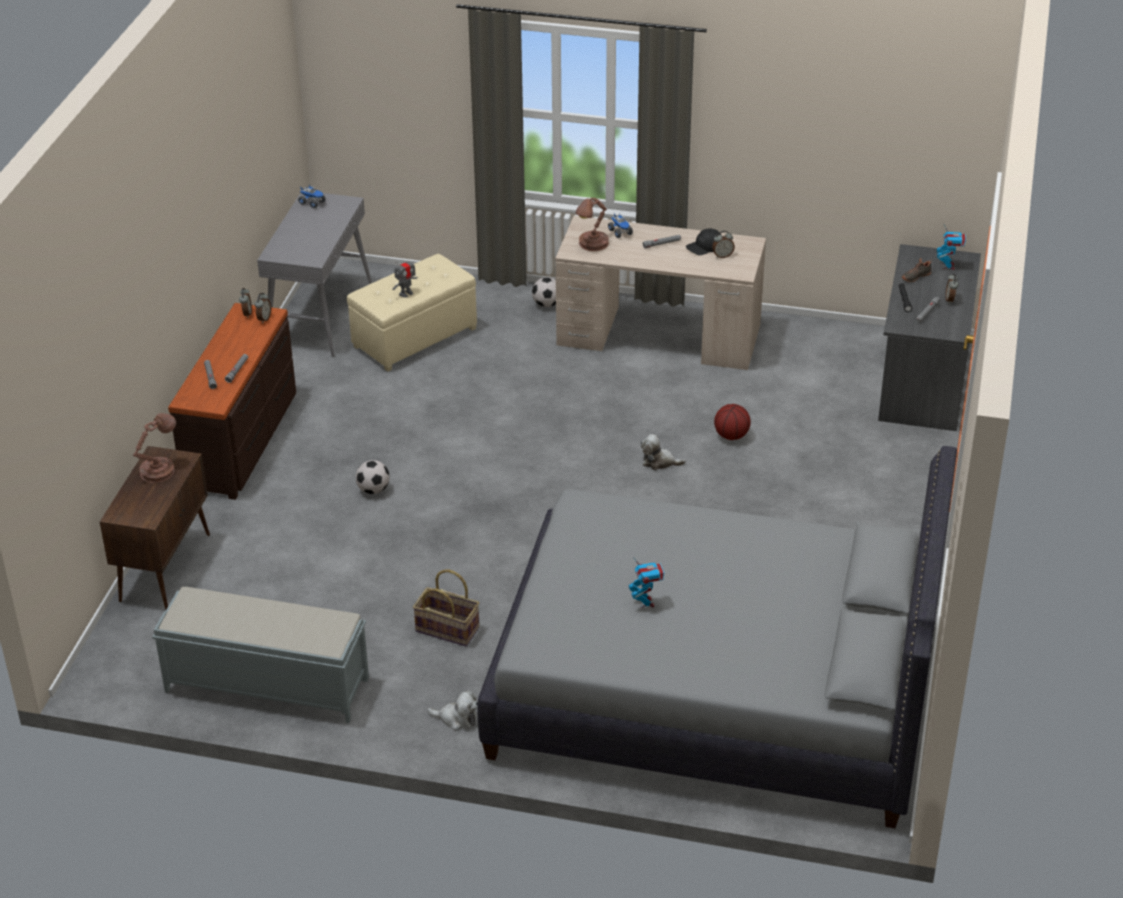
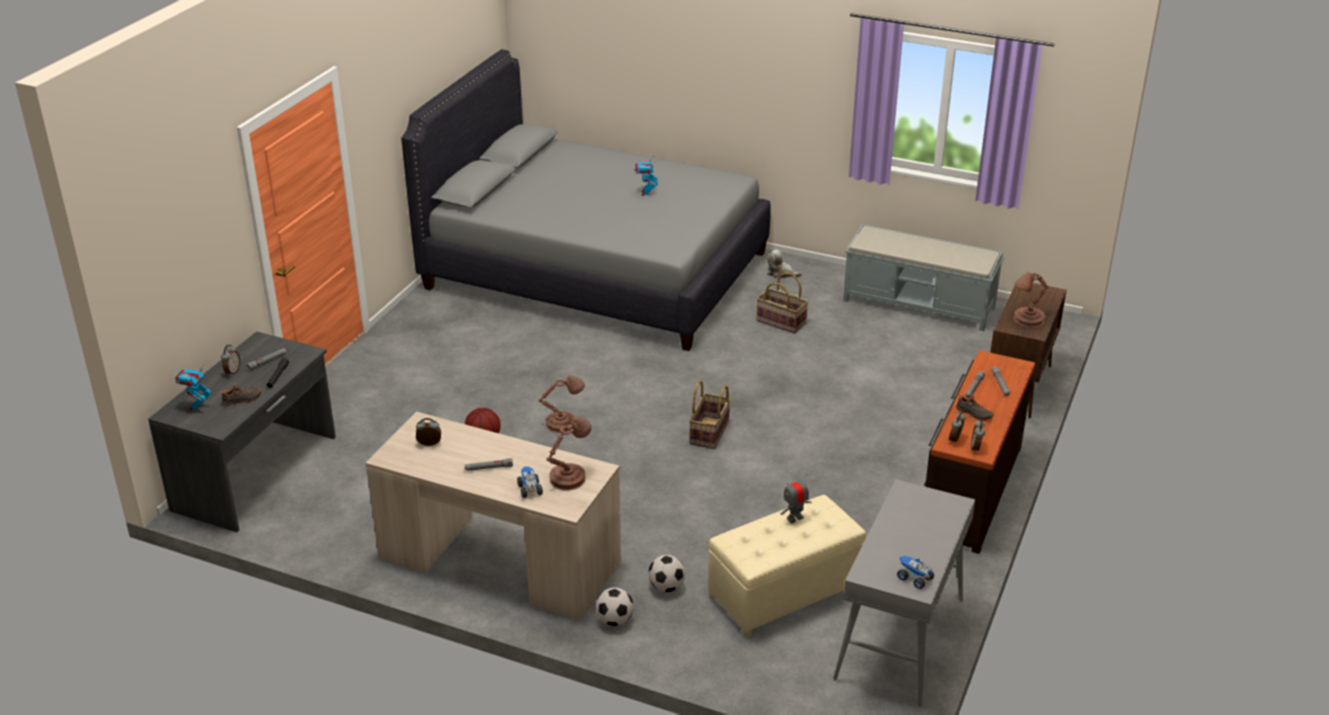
camera: 170 degrees left, 5 degrees down
football [356,460,390,494] -> football moved to [648,555,685,592]
plush toy [641,434,686,470] -> brown table lamp [539,375,585,433]
black cap [686,228,722,255] -> none
none -> basket [689,381,731,449]
none -> black shoe [956,394,994,420]

